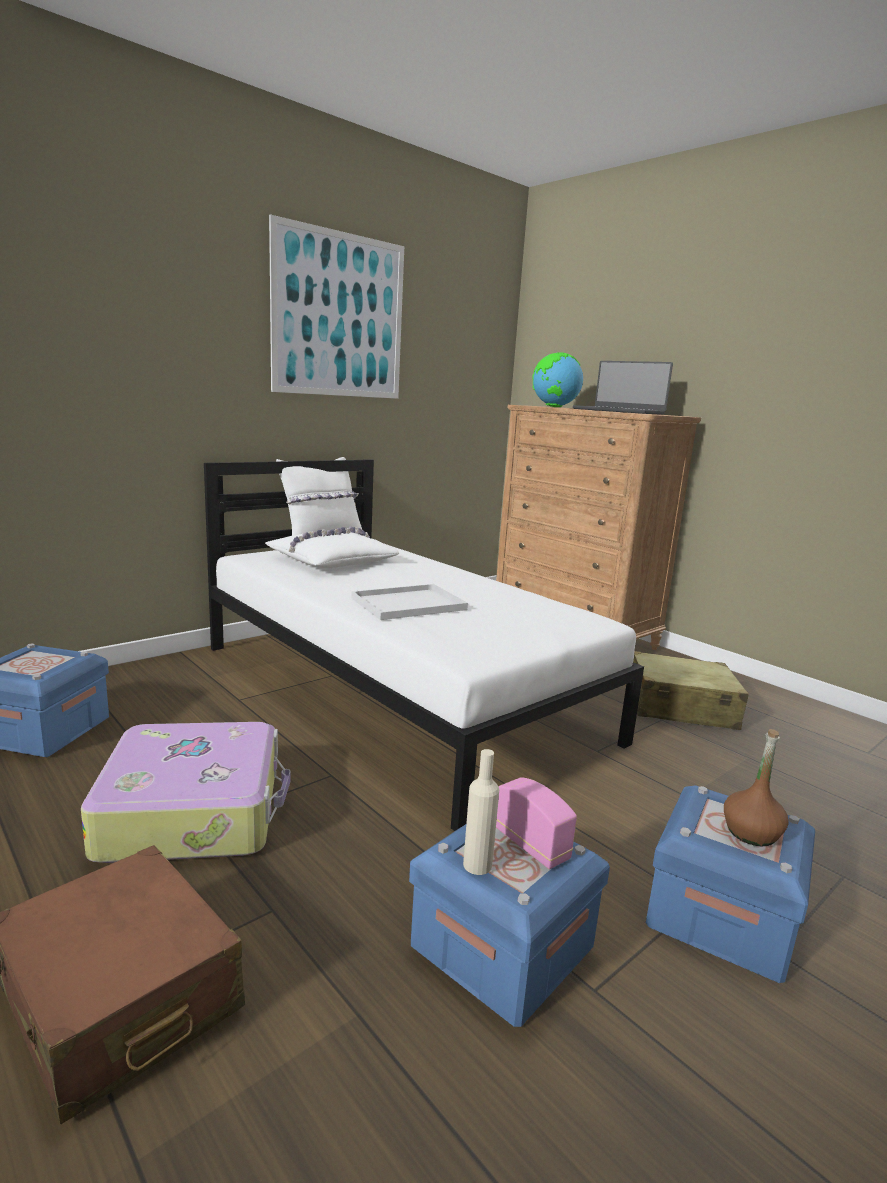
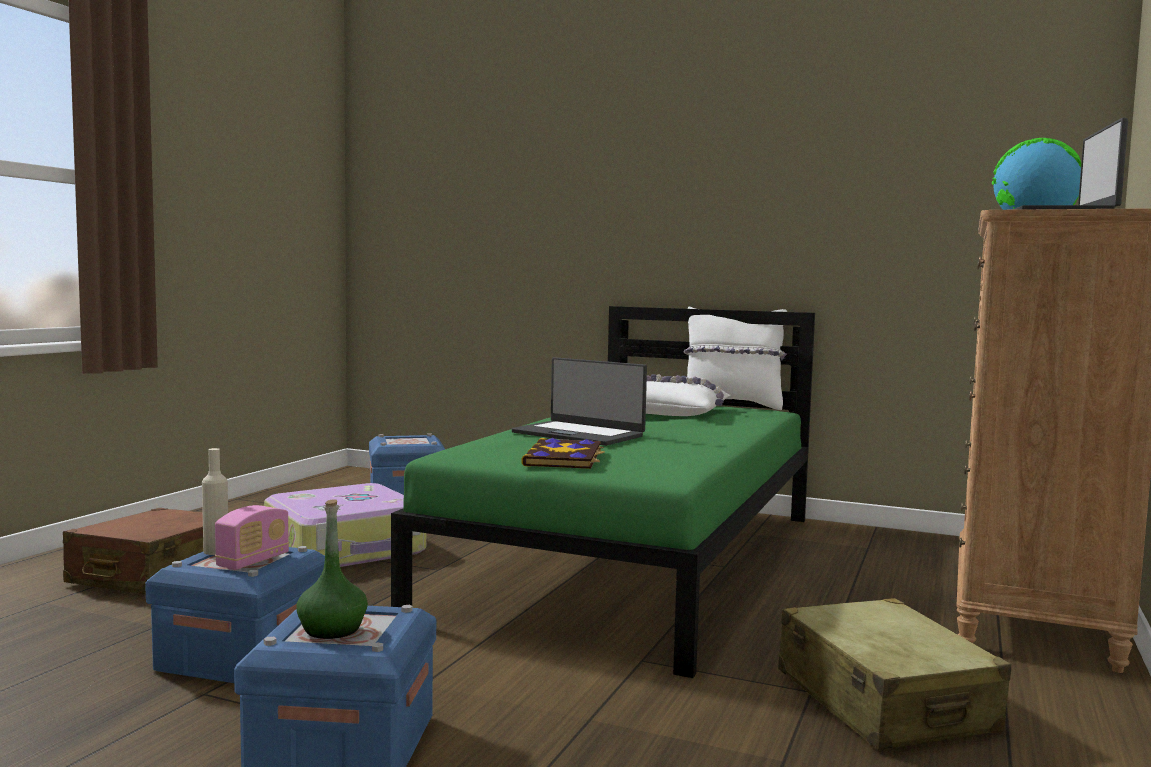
camera: 65 degrees right, 10 degrees down
white bed [204,459,644,831] -> green bed [391,306,815,678]
picture [269,214,404,399] -> none
white tray [351,584,468,620] -> laptop [512,357,647,446]
brown bottle [724,729,788,846] -> green bottle [296,499,368,639]
none -> book [521,438,605,469]

